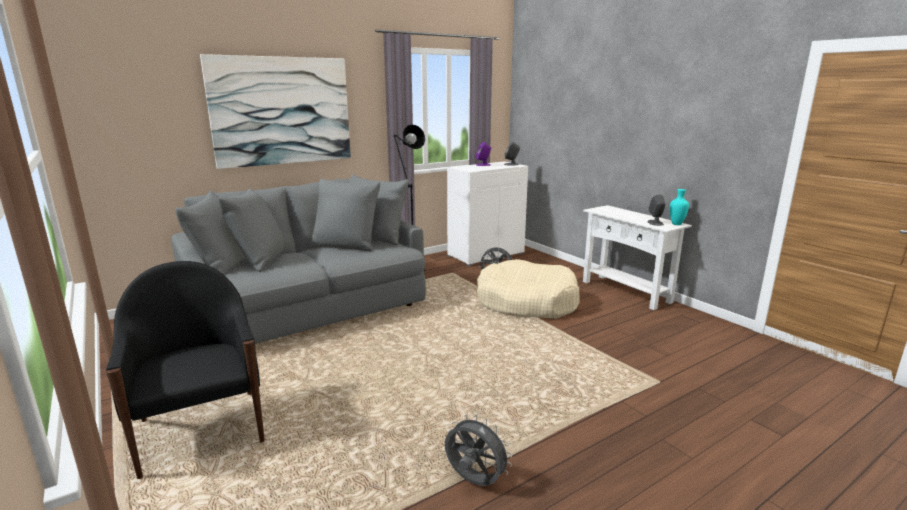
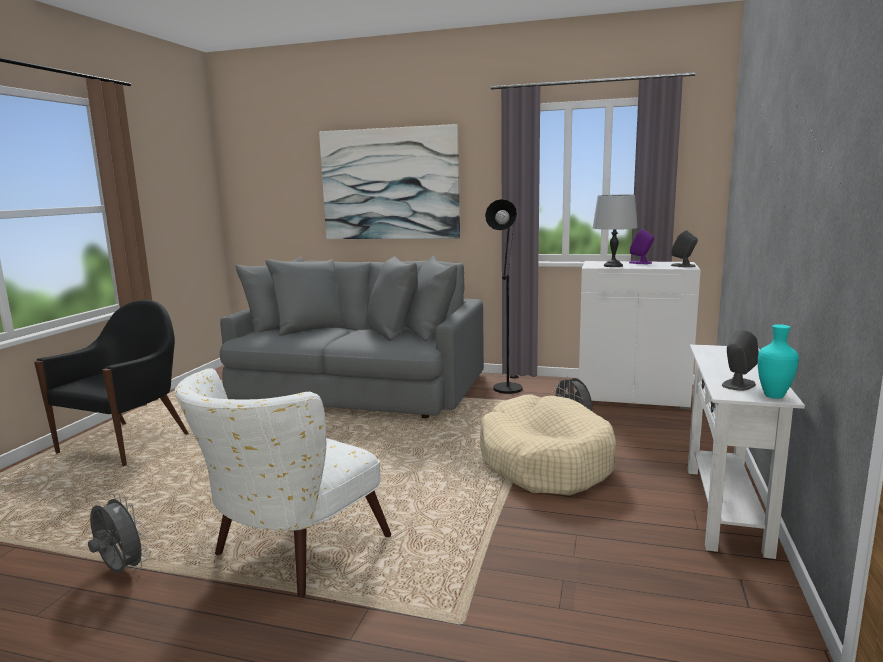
camera: 50 degrees right, 5 degrees down
grey fan [445,414,513,486] -> grey fan turned 45 degrees counterclockwise [88,493,148,574]
none -> white armchair [174,368,391,597]
none -> grey table lamp [593,195,638,267]

